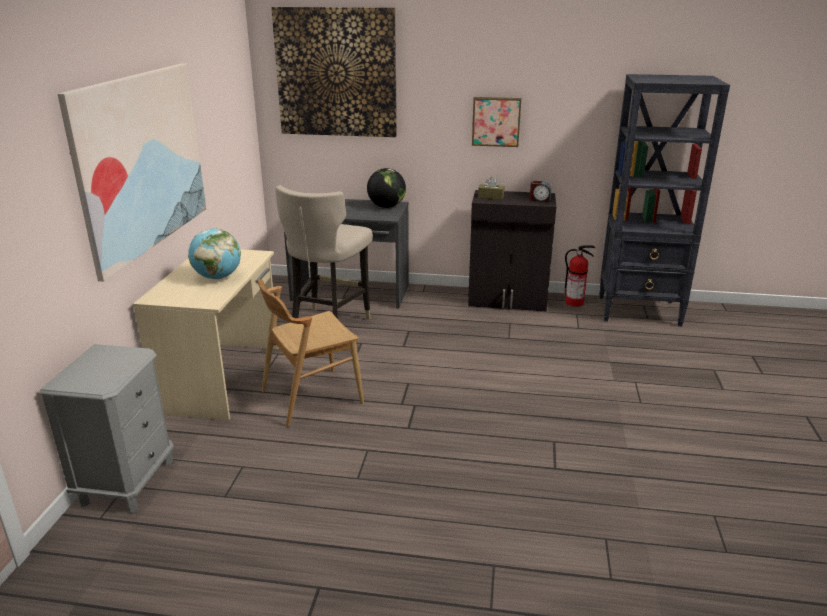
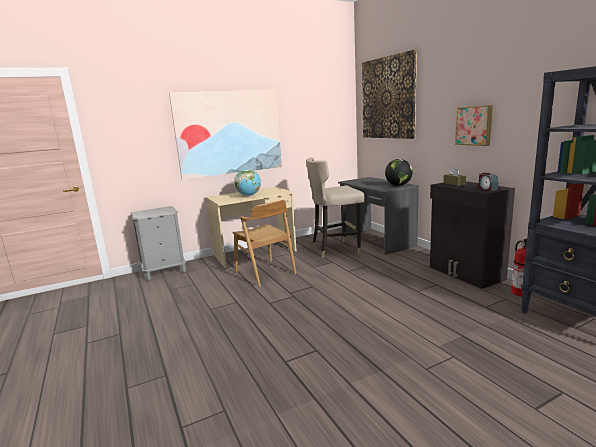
camera: 55 degrees right, 10 degrees down
brown chair [258,279,364,427] -> brown chair turned 150 degrees counterclockwise [233,200,296,287]

